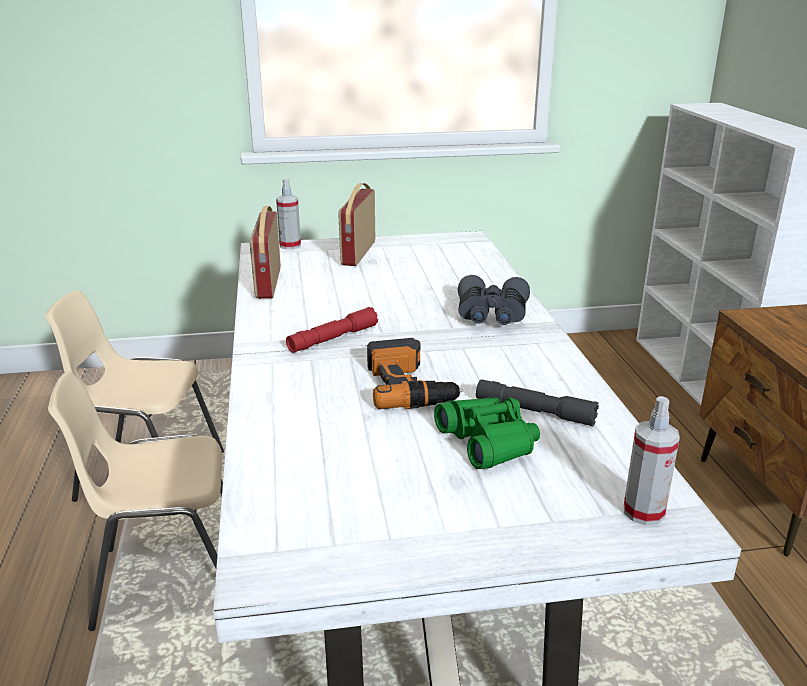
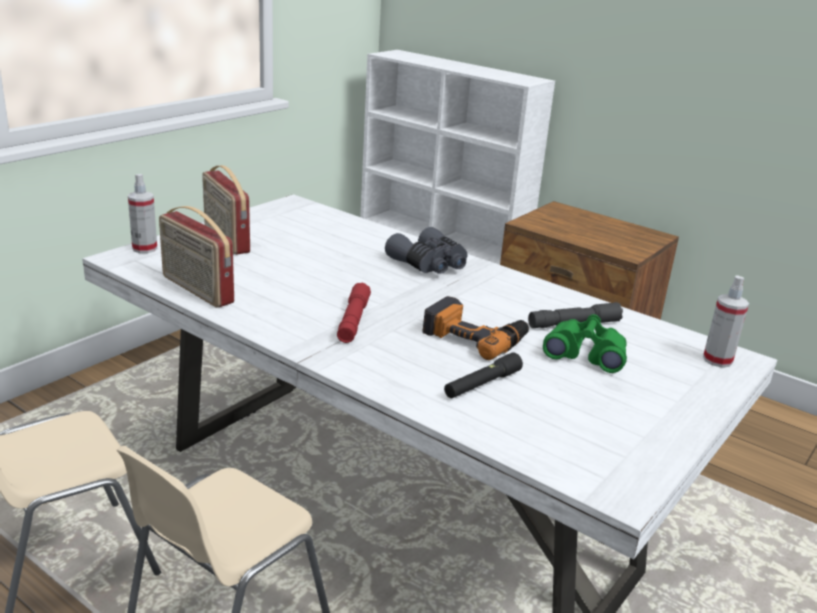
camera: 45 degrees left, 0 degrees up
none -> black flashlight [444,352,523,398]

